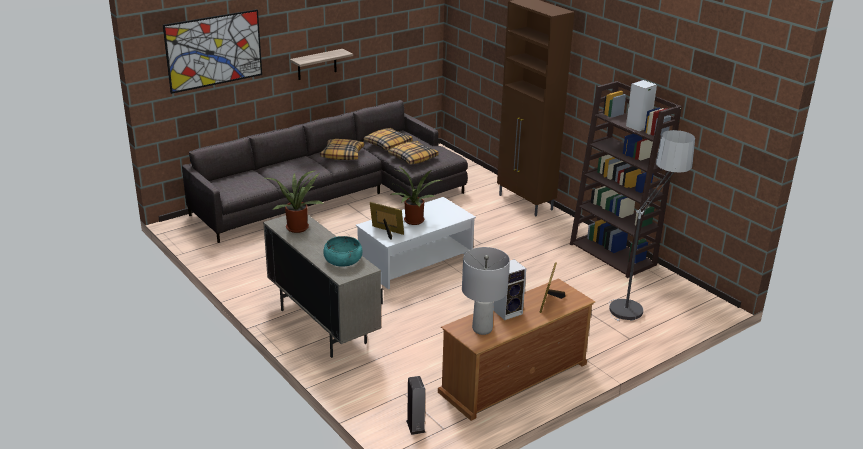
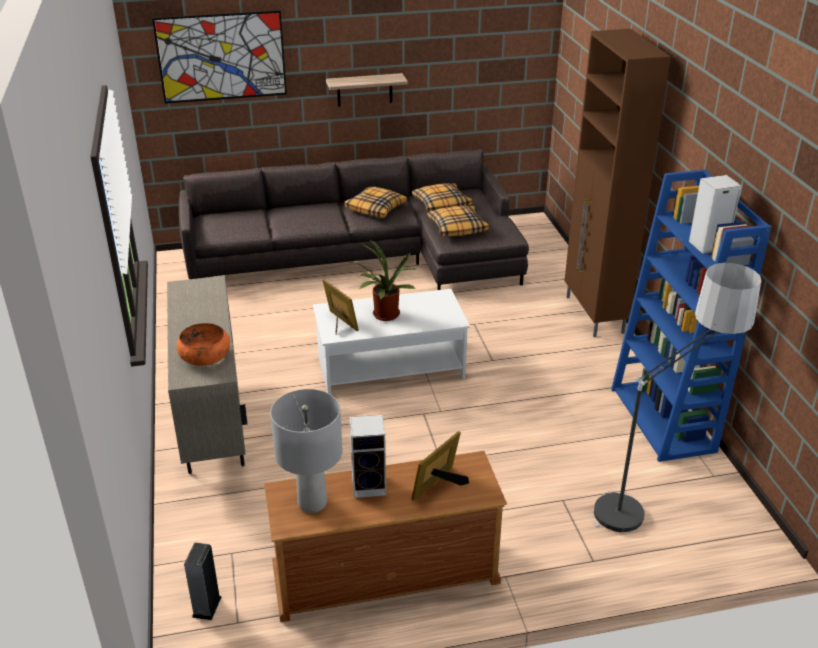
camera: 25 degrees right, 5 degrees up
potted plant [266,170,325,233] -> none
turquoise bowl [323,236,362,267] -> orange bowl [177,323,230,366]
brown bookcase [570,81,682,278] -> blue bookcase [611,170,771,462]

